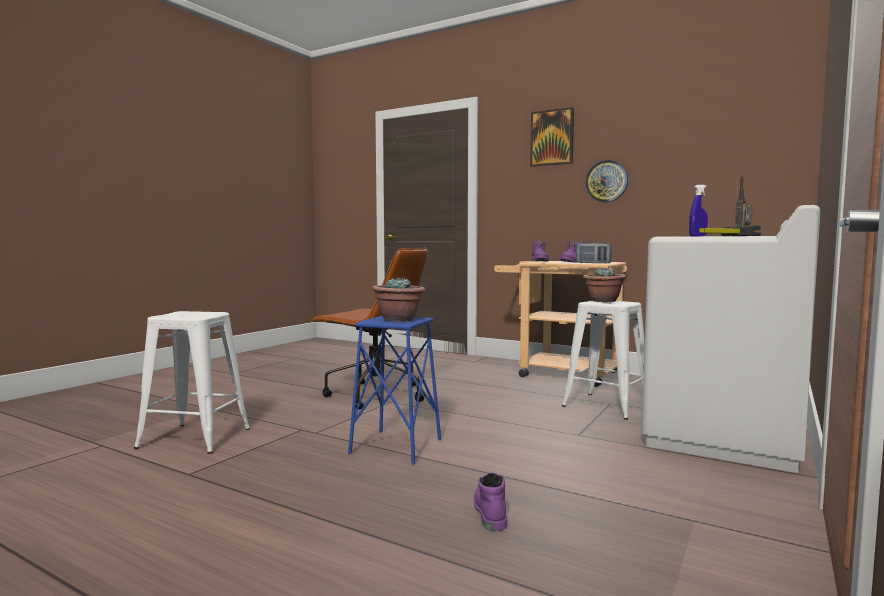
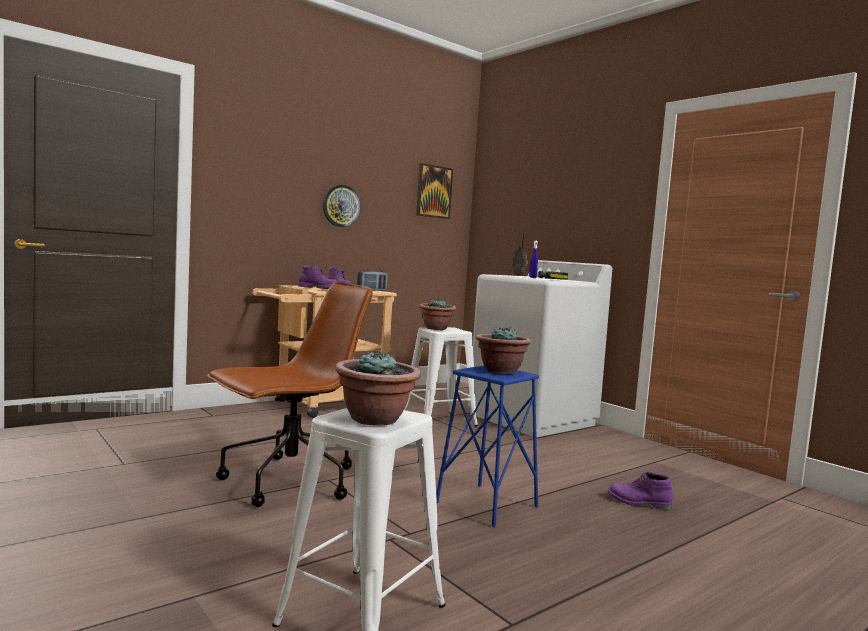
camera: 70 degrees left, 0 degrees up
picture [530,107,574,167] -> picture moved to [416,163,453,219]
none -> potted plant [335,351,421,426]

